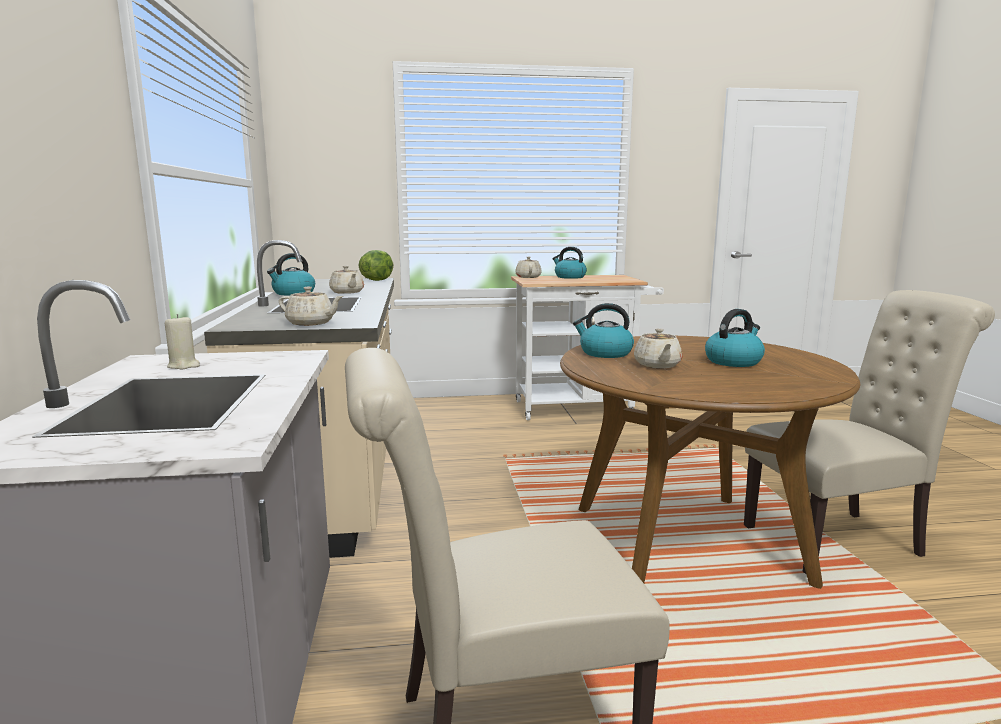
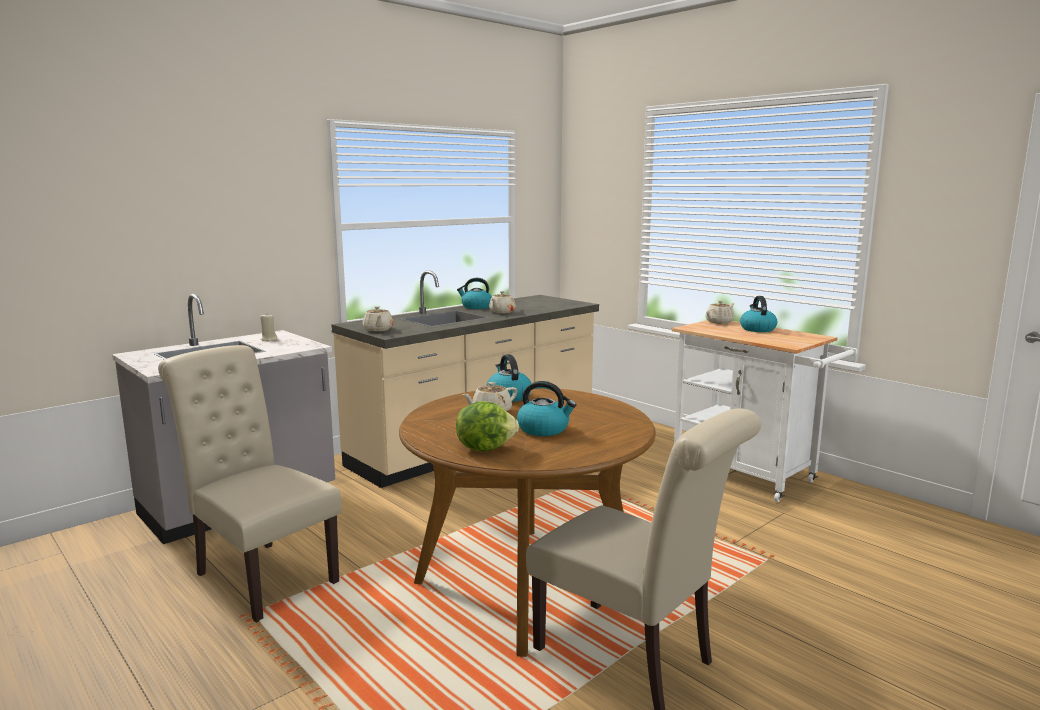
camera: 55 degrees right, 0 degrees up
lettuce [359,250,394,281] -> lettuce moved to [456,401,519,451]

